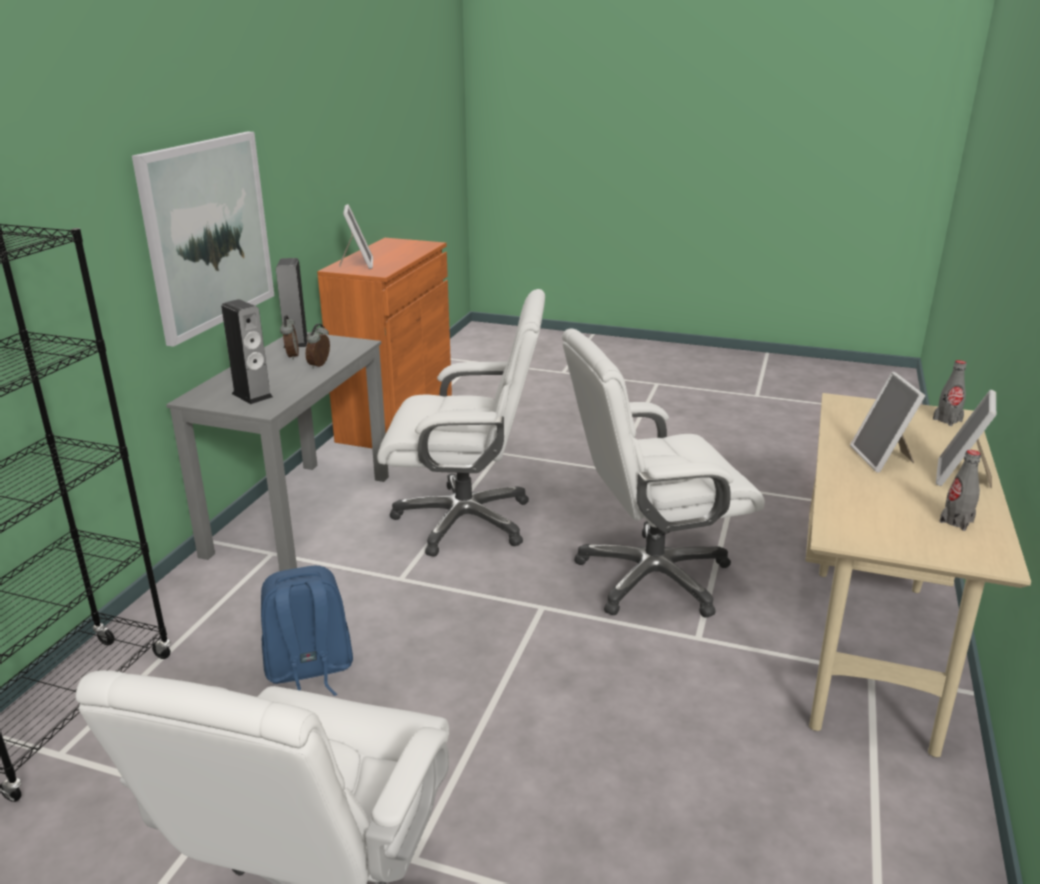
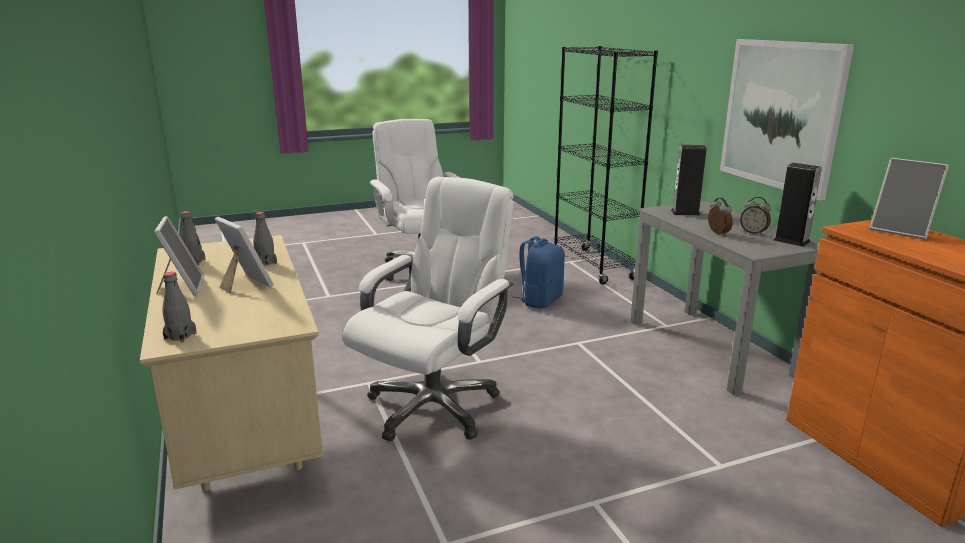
camera: 140 degrees right, 5 degrees down
white office chair [377,289,545,557] -> none
none -> grey bottle [253,212,277,266]

